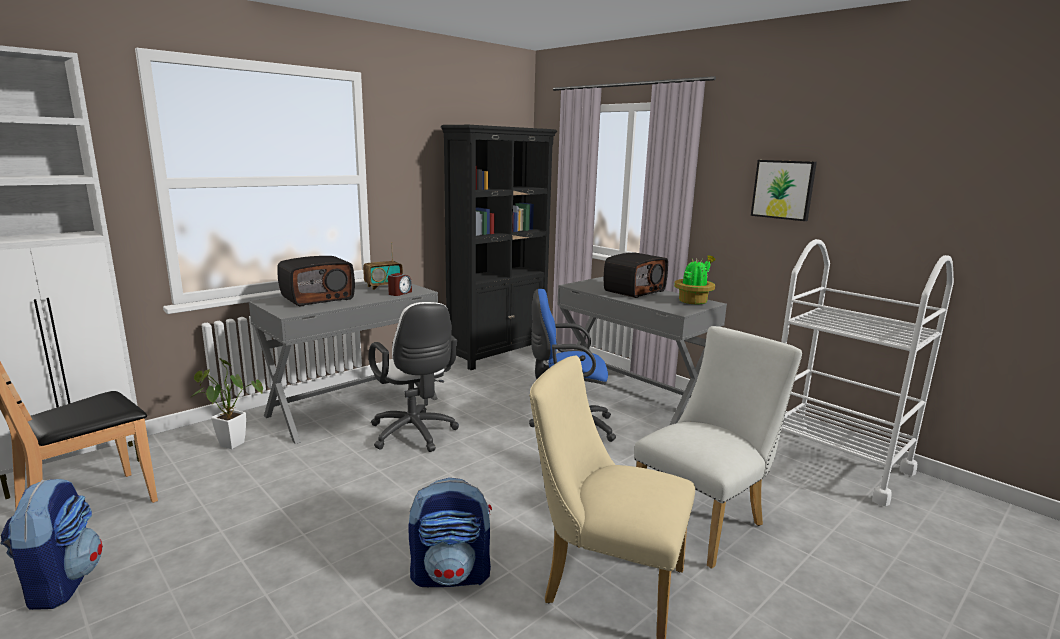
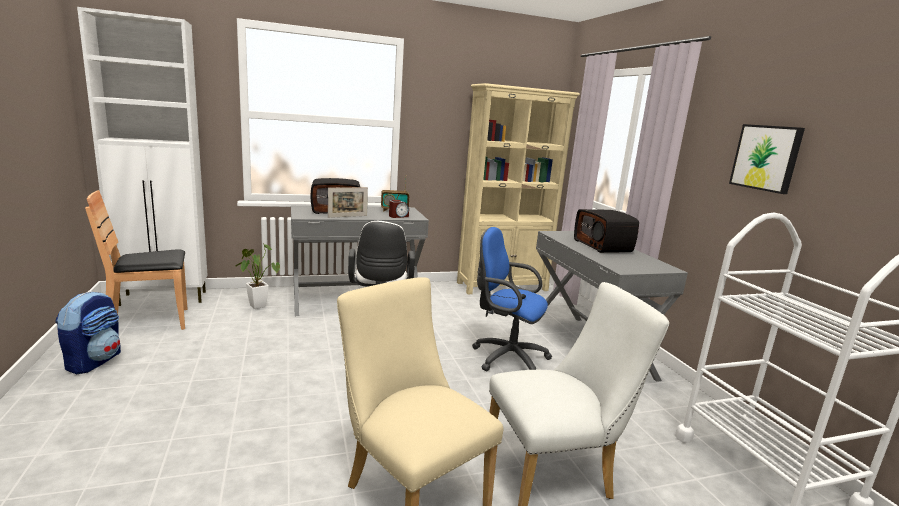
camera: 25 degrees right, 0 degrees up
backpack [408,478,492,587] -> none
black bookcase [441,125,557,370] -> beige bookcase [457,83,580,294]
radio [604,253,668,298] -> radio turned 90 degrees clockwise [574,209,639,253]
potted plant [674,255,716,304] -> none
none -> picture frame [328,187,368,218]

